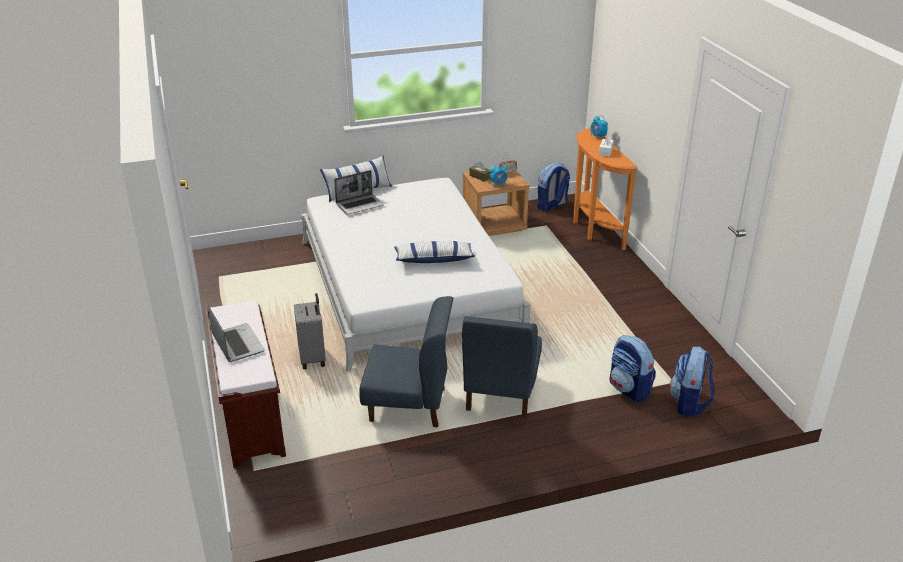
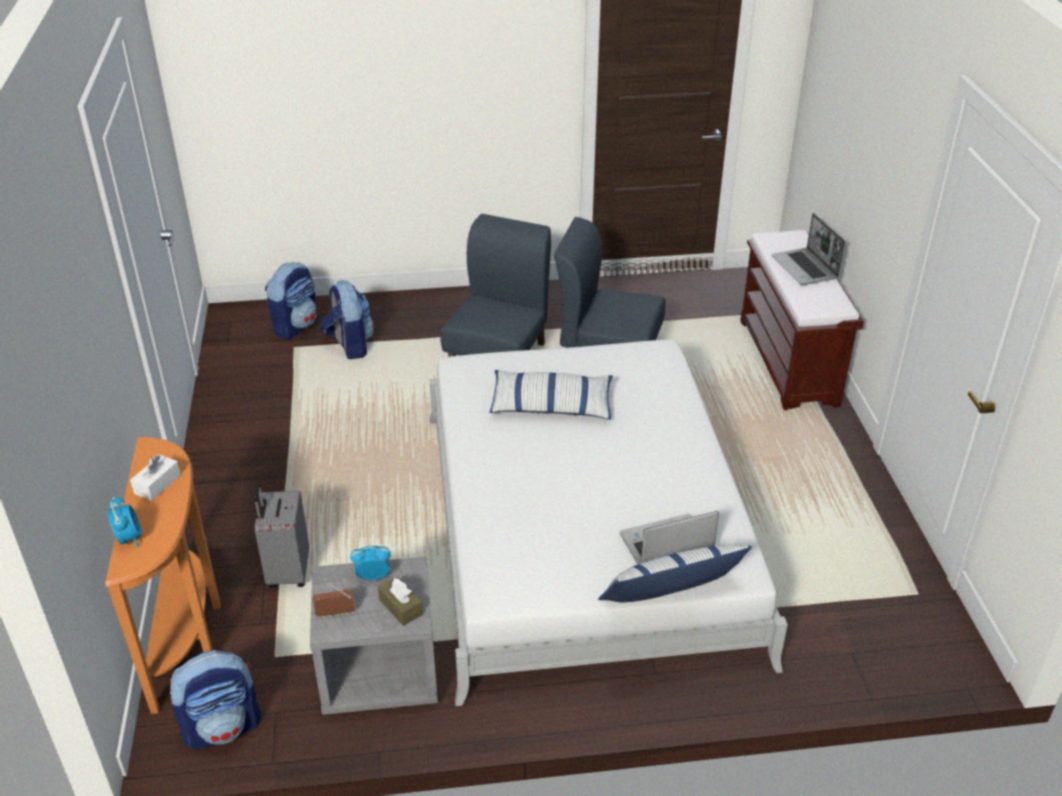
camera: 170 degrees left, 5 degrees up
grey suitcase [294,293,326,369] -> grey suitcase moved to [254,483,309,588]
brown nightstand [463,170,529,236] -> grey nightstand [310,557,438,715]

